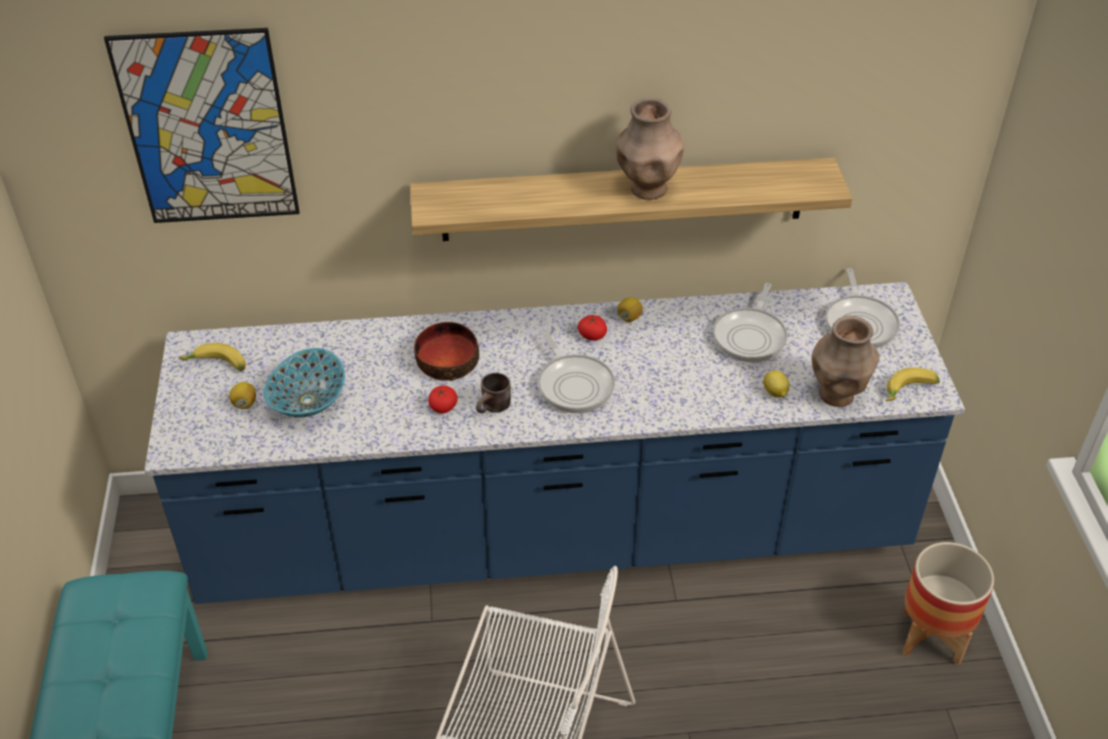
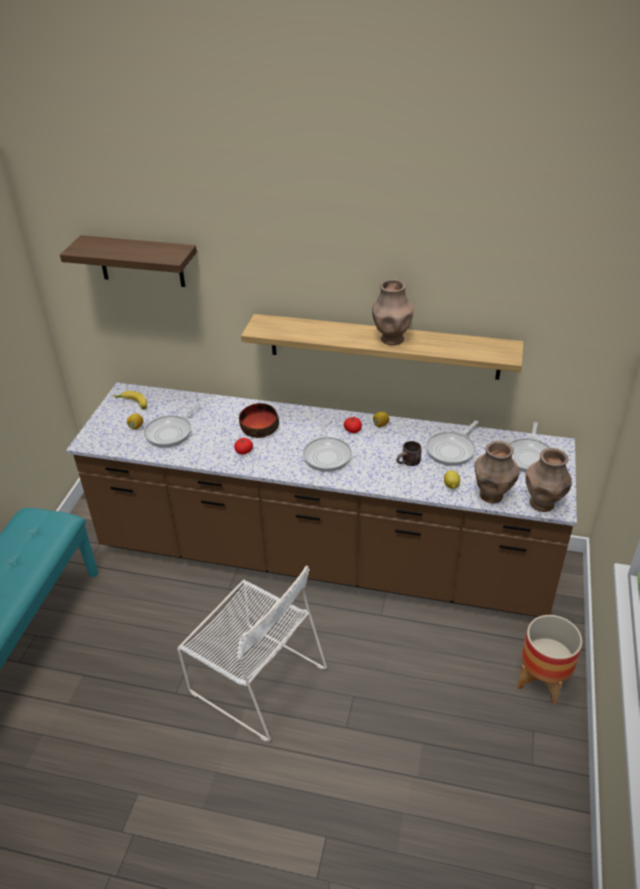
camera: 20 degrees right, 5 degrees down
picture [104,28,300,223] -> shelf [60,235,197,287]
blue counter [144,282,965,604] -> brown counter [66,383,577,617]
bowl [264,348,345,417] -> frying pan [144,403,201,448]
brown mug [476,373,511,413] -> brown mug moved to [396,441,422,466]
banana [886,367,940,401] -> brown vase [525,448,572,512]

